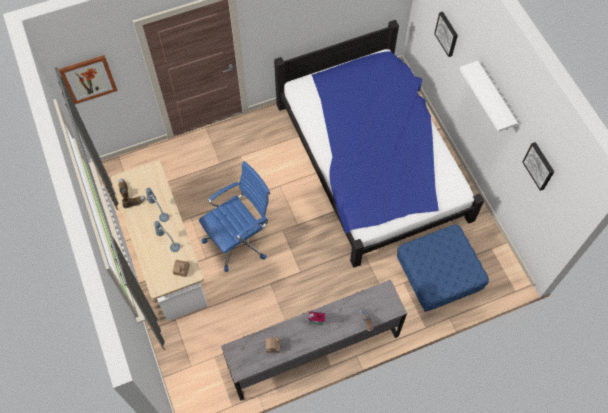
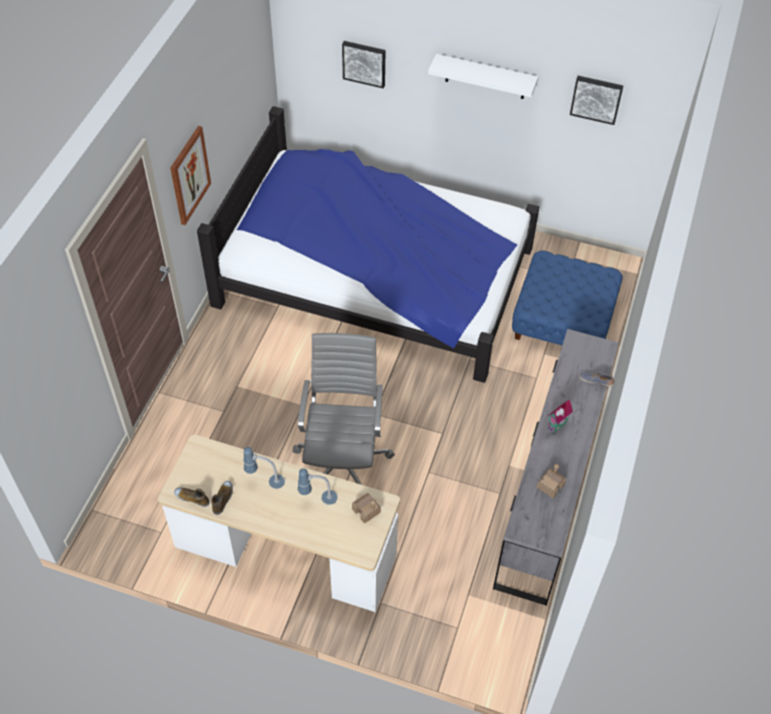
camera: 50 degrees left, 10 degrees down
picture [59,55,118,104] -> picture moved to [170,126,211,225]
blue office chair [199,161,270,272] -> grey office chair [293,333,395,485]

